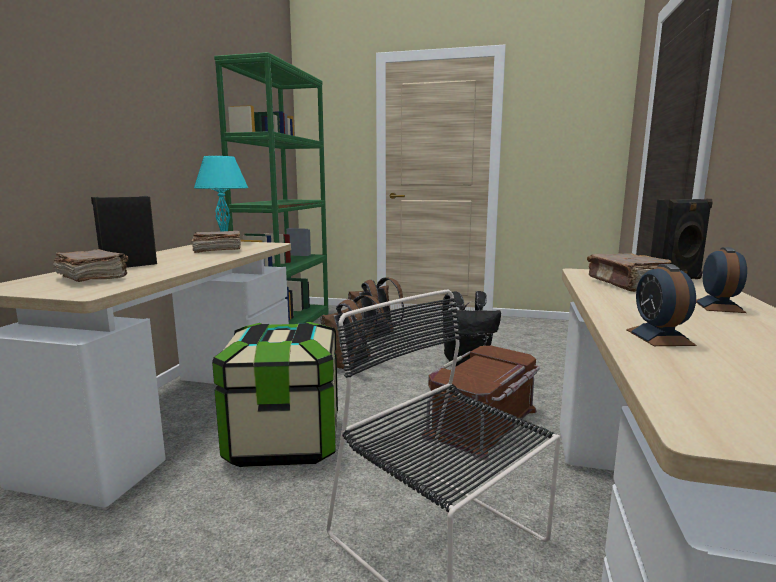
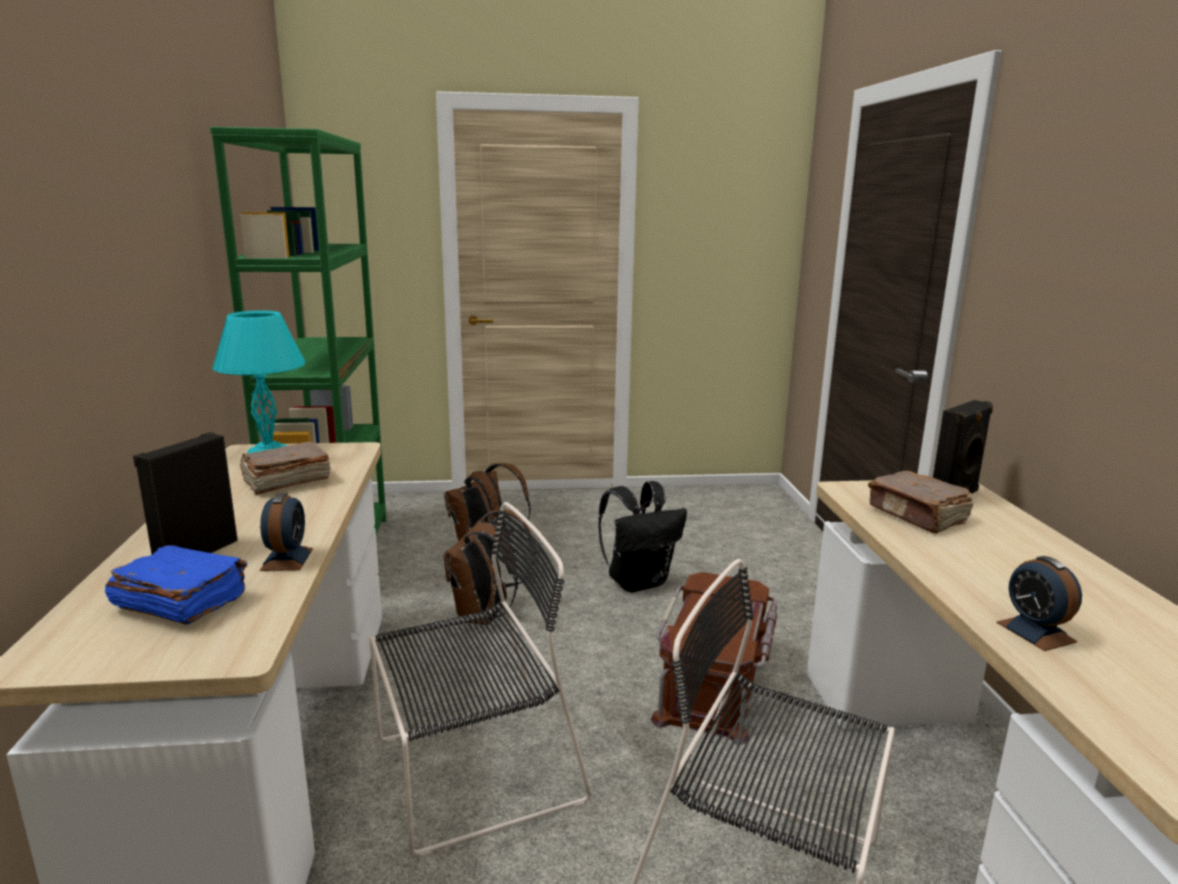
camera: 20 degrees left, 5 degrees up
brown book [53,249,128,282] -> blue book [105,545,247,625]
storage box [212,322,338,467] -> black chair [370,502,591,857]
alarm clock [696,247,747,313] -> alarm clock moved to [260,493,313,571]

